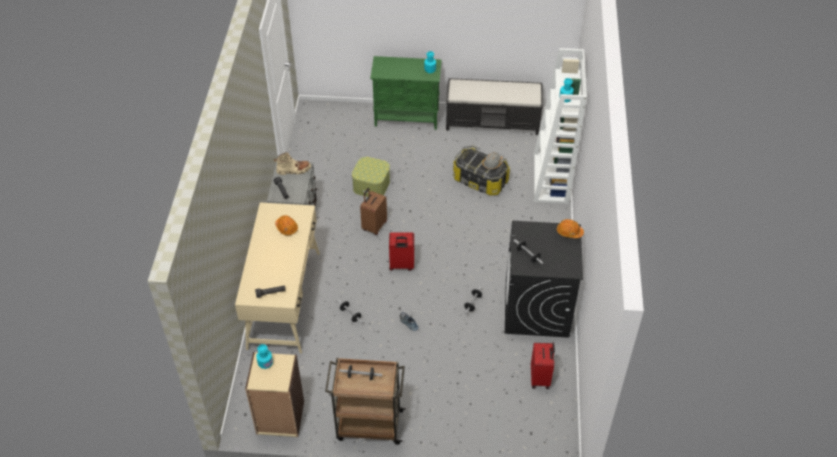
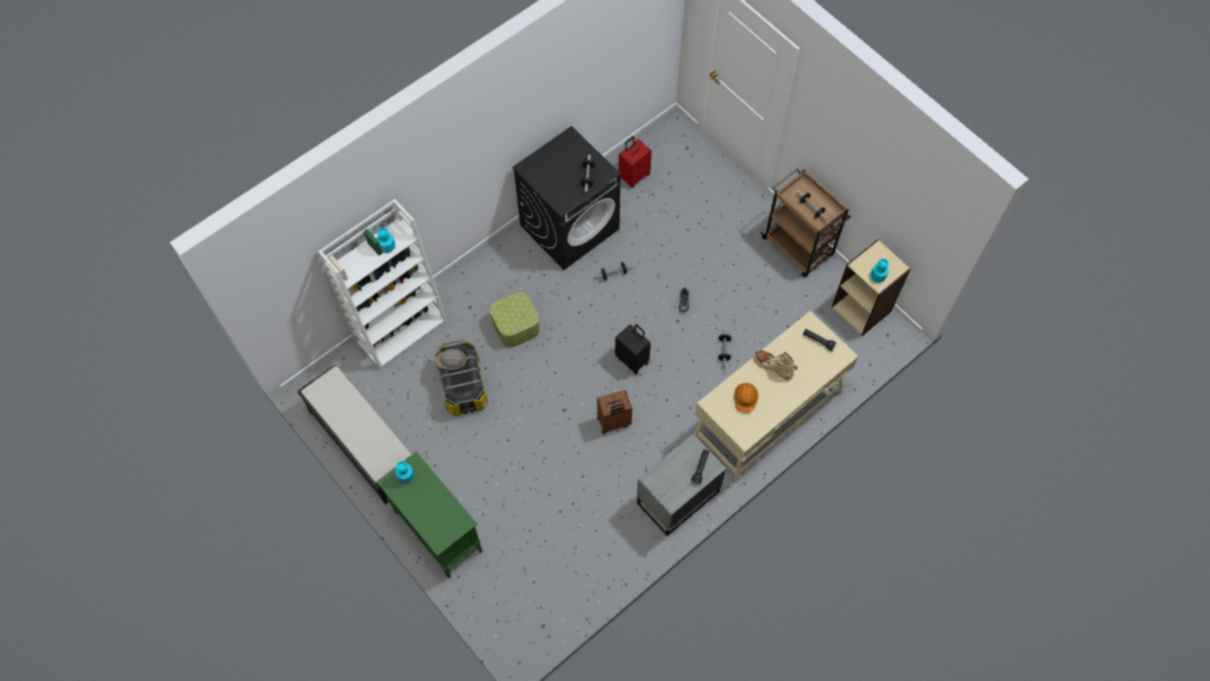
camera: 135 degrees left, 15 degrees up
beige boot [274,152,311,175] -> beige boot moved to [753,350,798,380]
storage box [352,157,390,197] -> storage box moved to [490,292,540,348]
red suitcase [389,232,414,271] -> black suitcase [615,324,651,375]
orange hard hat [557,219,584,238] -> none

